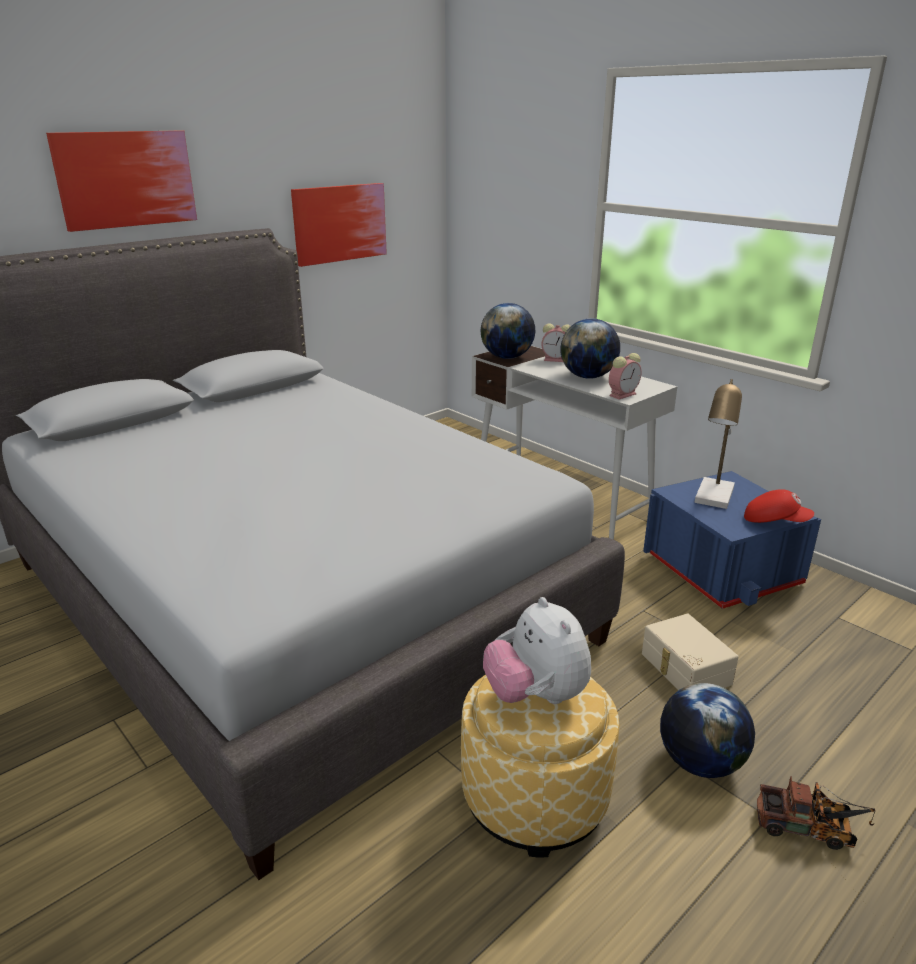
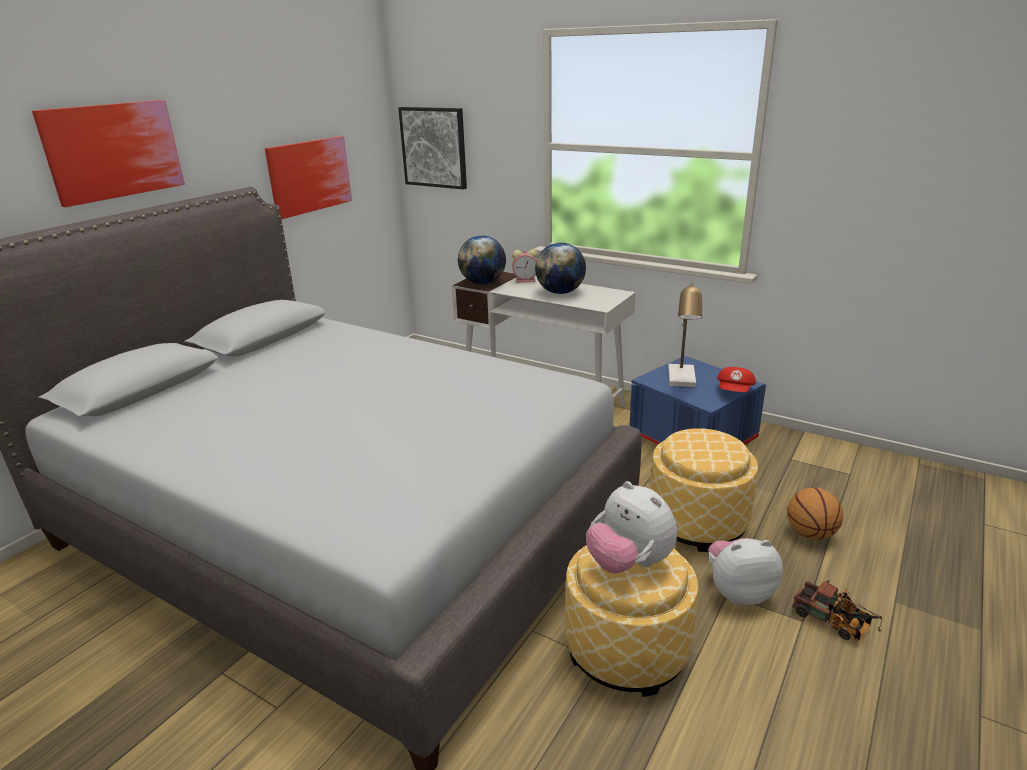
camera: 15 degrees left, 0 degrees up
alarm clock [609,353,642,399] -> none
beige storage box [642,614,739,690] -> ottoman [650,428,758,552]
globe [660,683,755,778] -> plush toy [708,538,783,605]
red cap [744,489,814,523] -> red cap turned 105 degrees clockwise [717,367,756,392]
toy truck [757,776,875,850] -> toy truck turned 45 degrees clockwise [792,580,882,641]
none -> picture [398,107,467,189]
none -> basketball [787,488,843,540]

